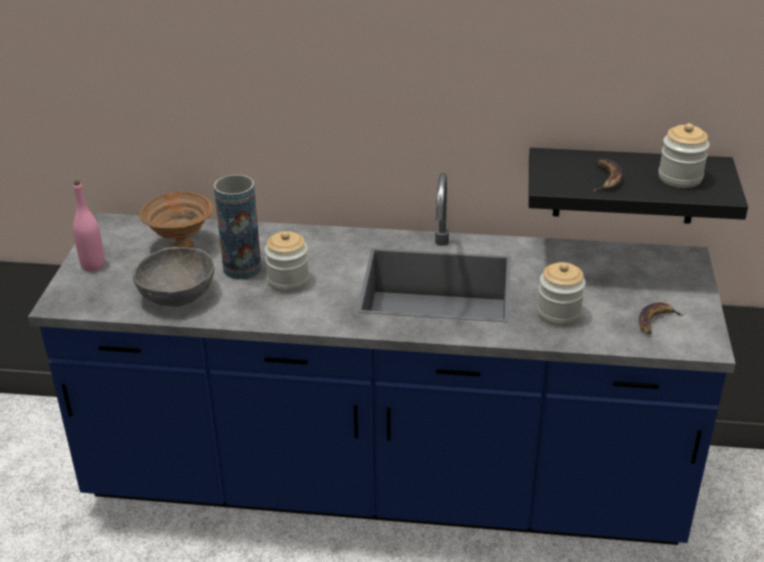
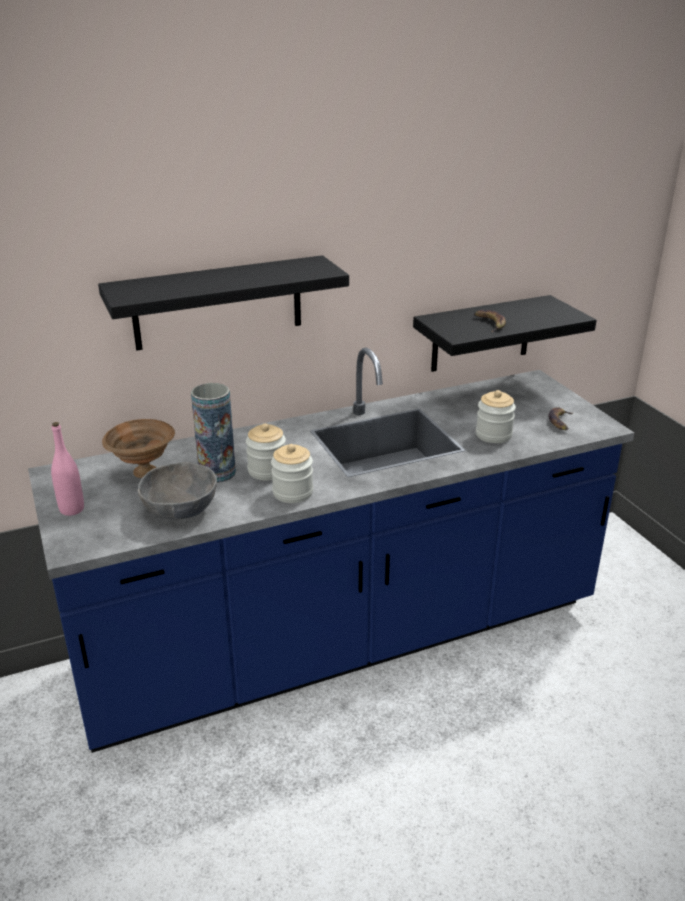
camera: 30 degrees left, 5 degrees down
jar [658,123,710,188] -> jar moved to [271,444,313,503]
none -> black shelf [98,255,349,350]

